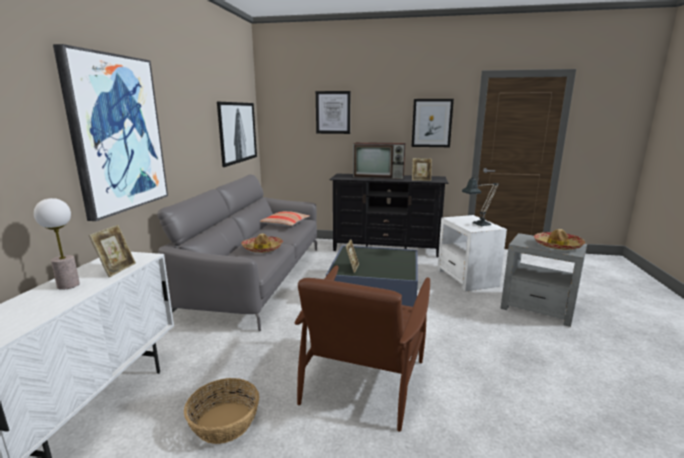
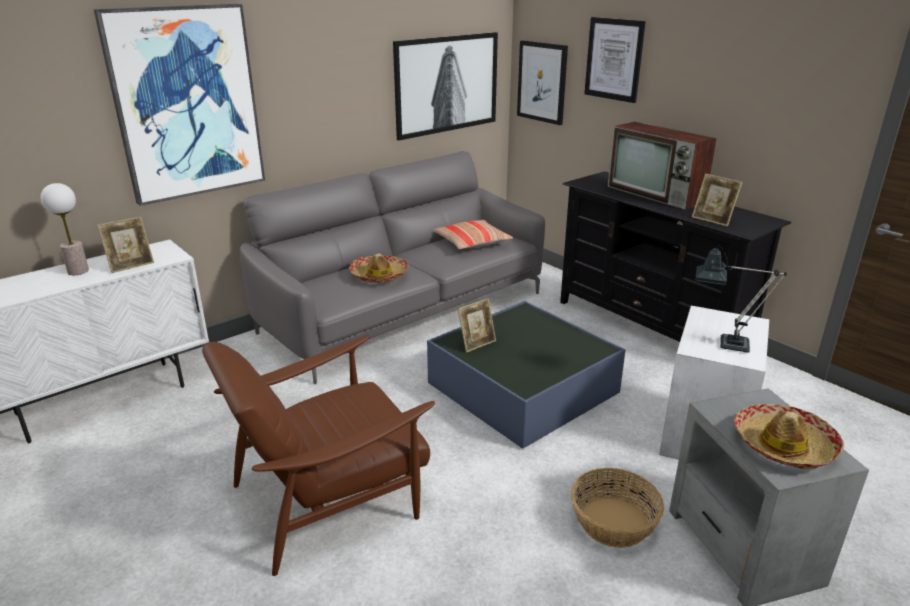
camera: 40 degrees right, 10 degrees up
basket [184,378,259,444] -> basket moved to [571,468,664,548]
picture [412,99,454,147] -> picture moved to [517,41,568,125]

